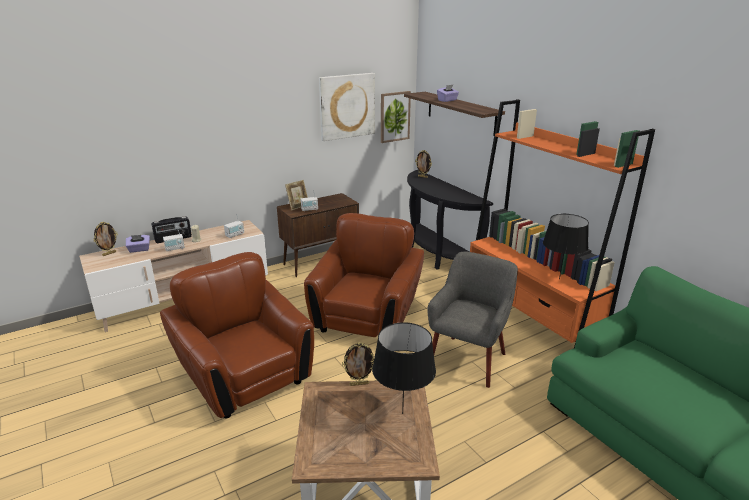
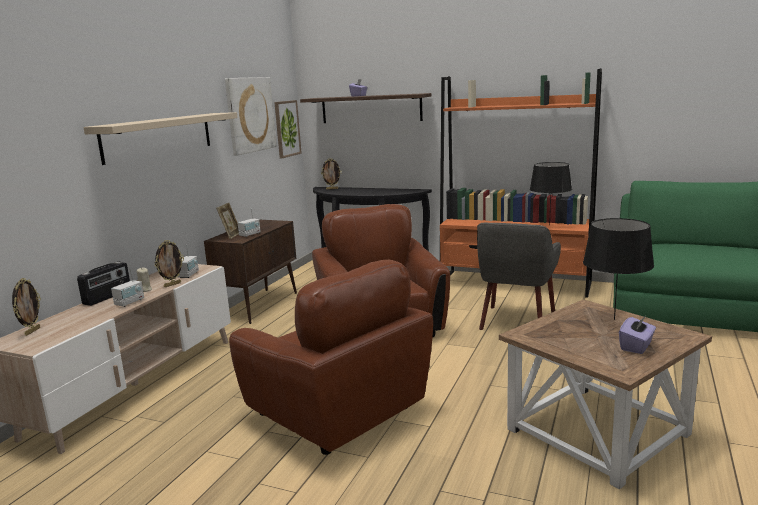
camera: 35 degrees left, 10 degrees down
purple tissue box [126,235,150,253] -> purple tissue box moved to [619,315,656,354]
brown armchair [160,252,314,418] -> brown armchair turned 150 degrees counterclockwise [229,260,433,455]
picture frame [342,342,374,386] -> picture frame moved to [154,240,184,287]
grey armchair [427,252,518,388] -> grey armchair turned 150 degrees counterclockwise [477,223,561,330]
none -> beige shelf [83,112,237,165]

